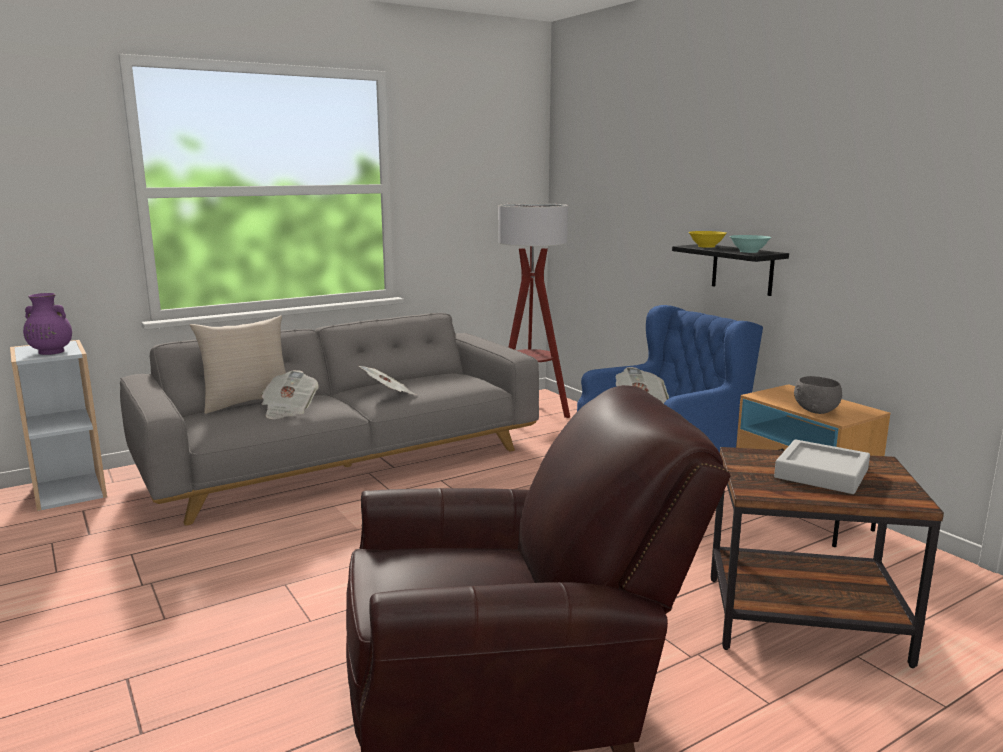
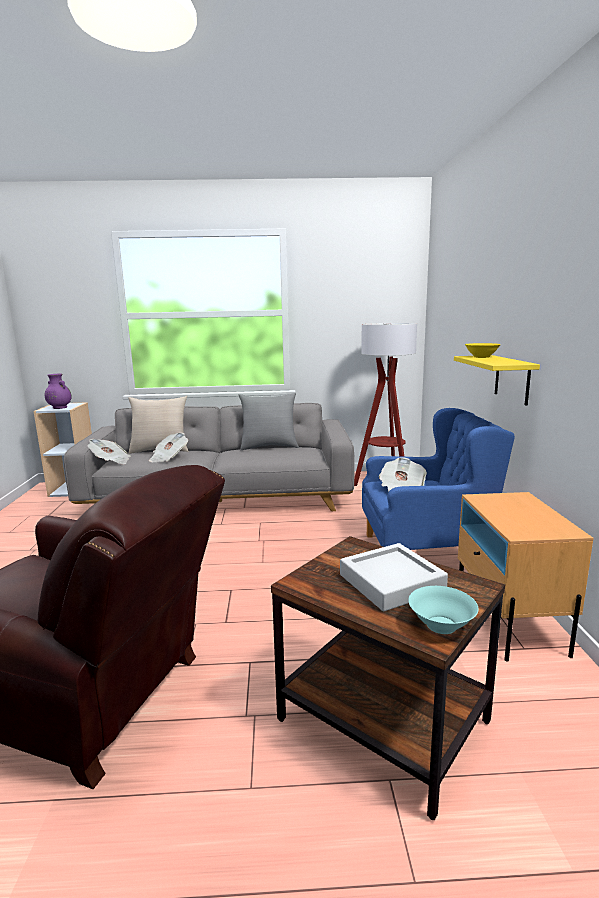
camera: 30 degrees right, 0 degrees up
newspaper [359,366,416,395] -> newspaper moved to [87,439,131,464]
black shelf [672,244,789,296] -> yellow shelf [454,355,540,405]
turquoise bowl [730,235,771,253] -> turquoise bowl moved to [408,586,479,634]
grey bowl [794,376,842,414] -> none
none -> grey pillow [238,393,299,450]

